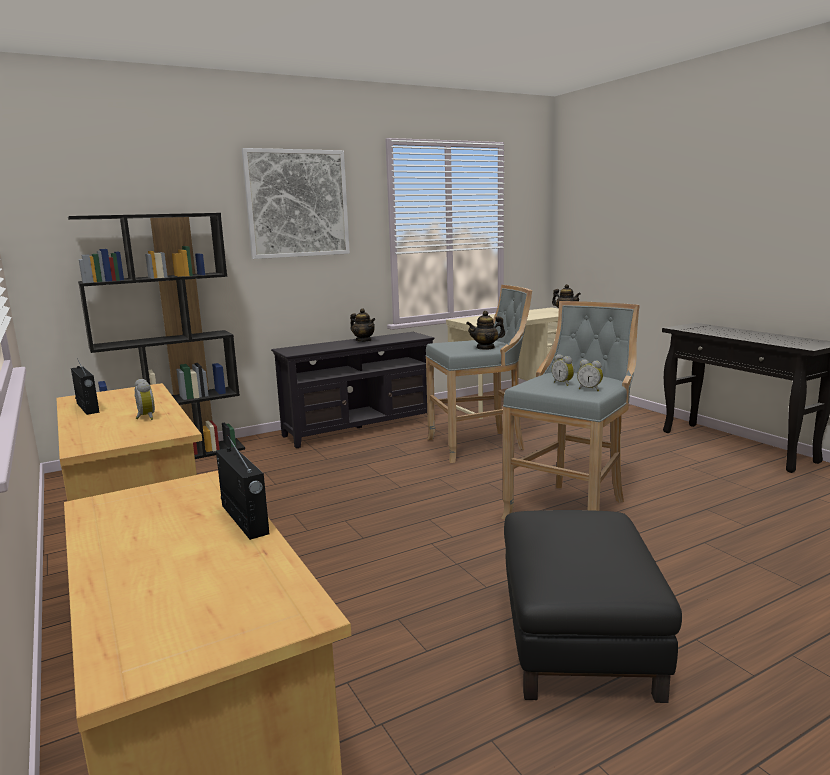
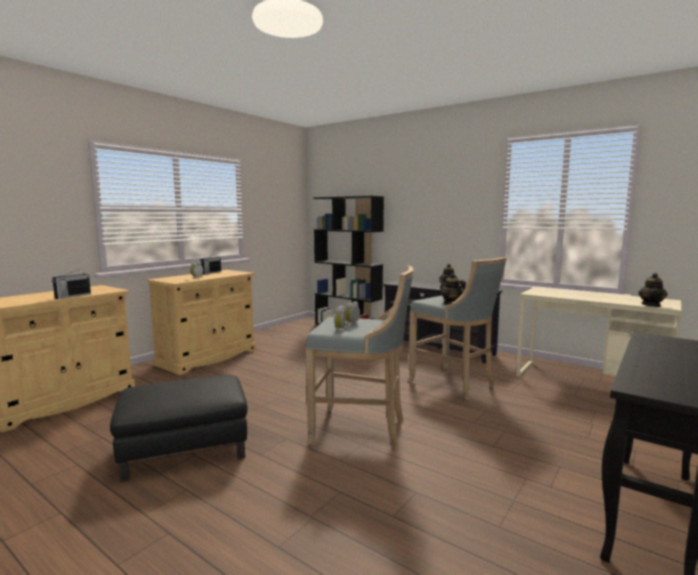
camera: 65 degrees right, 5 degrees down
picture [242,148,350,259] -> none

